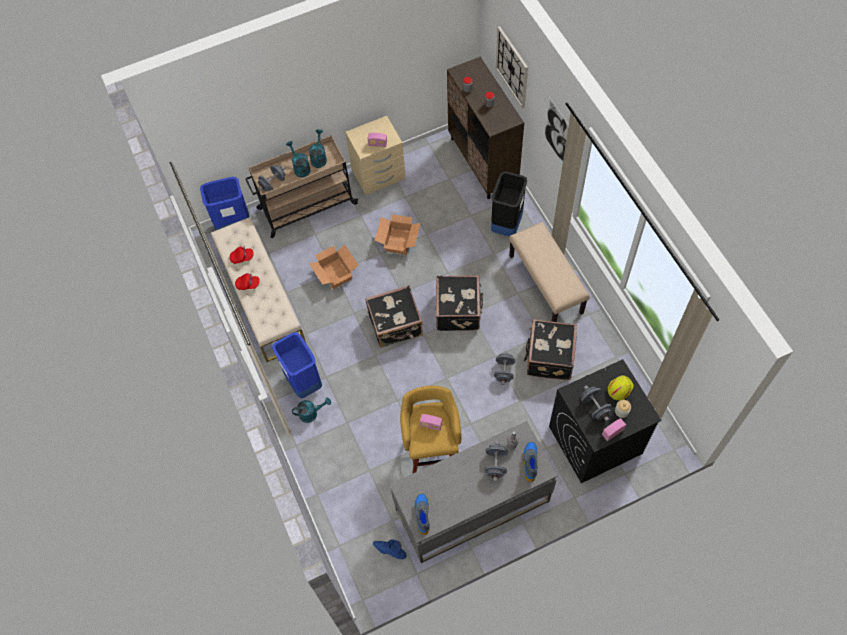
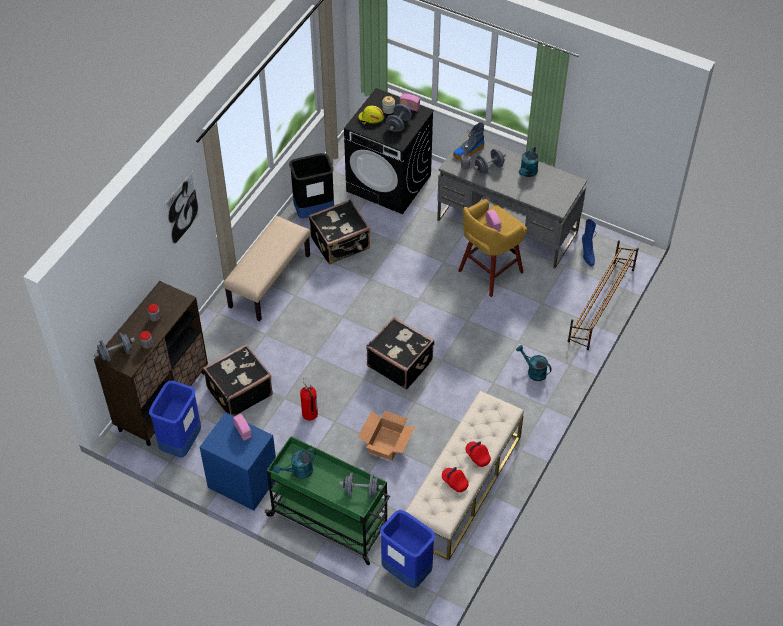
camera: 130 degrees left, 10 degrees down
beige cart [245,135,358,238] -> green cart [264,436,390,565]
blue trash can [272,332,322,398] -> blue trash can moved to [149,381,201,457]
turquoise watering can [286,141,311,178] -> turquoise watering can moved to [519,147,539,177]
beige nightstand [345,116,405,195] -> blue nightstand [200,412,276,511]
cardboard box [375,214,420,255] -> fire extinguisher [300,378,318,421]
boot [414,493,430,535] -> none
black suitcase [436,275,483,331] -> black suitcase moved to [203,344,273,417]
black trash can [491,171,527,237] -> black trash can moved to [289,153,334,218]
grey dumbbell [494,351,515,385] -> grey dumbbell moved to [94,333,135,362]
wall clock [496,26,528,108] -> none
none -> brown shoe rack [568,240,639,350]

